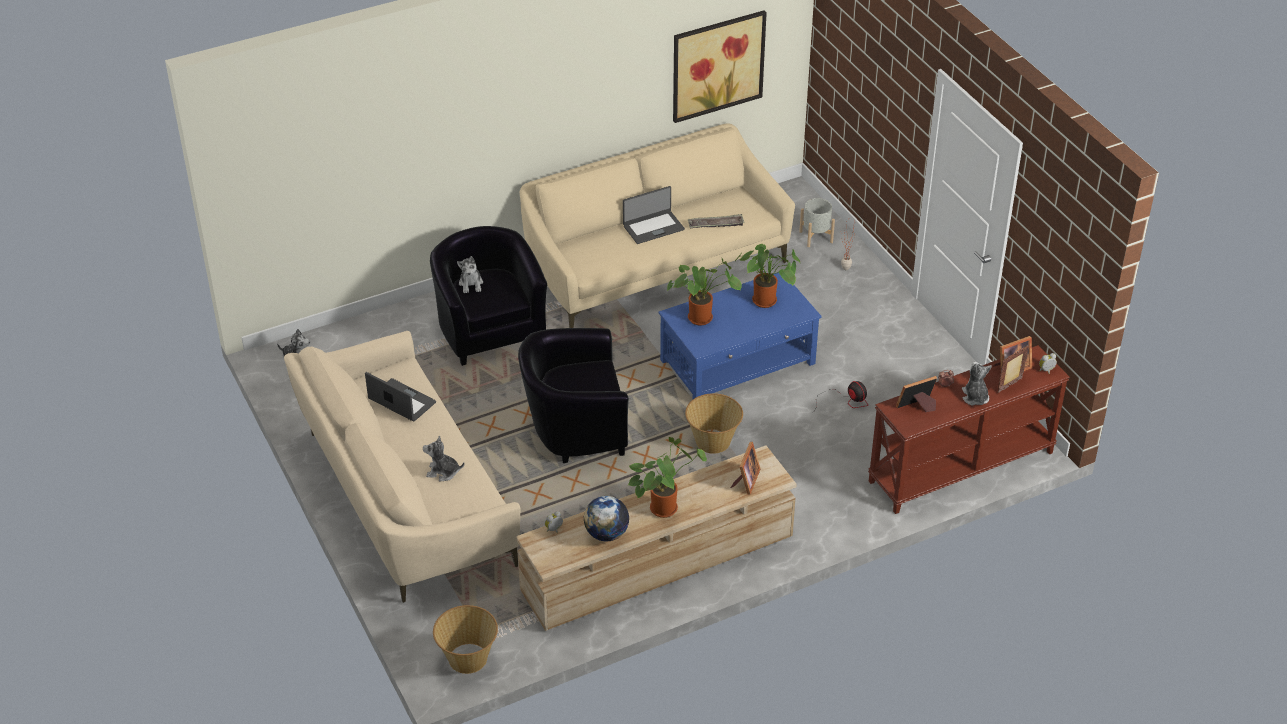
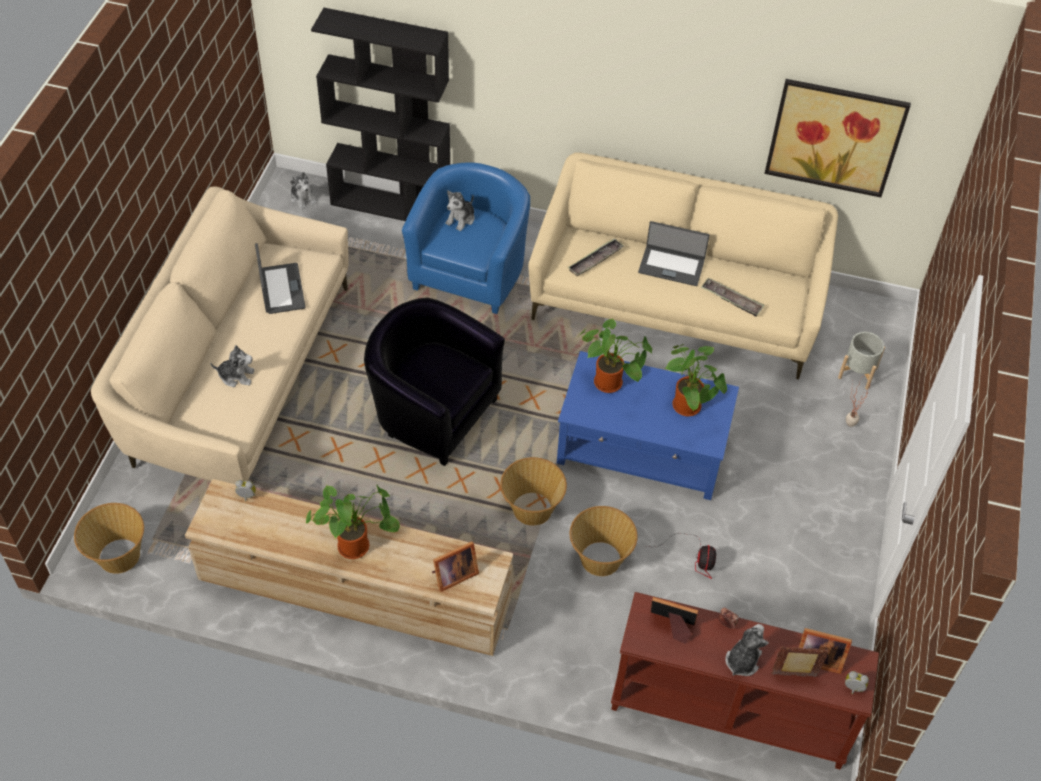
camera: 40 degrees right, 10 degrees up
plush toy [423,435,464,481] -> plush toy turned 135 degrees clockwise [210,345,254,387]
black armchair [430,226,547,366] -> blue armchair [402,162,530,314]
globe [584,496,629,541] -> none
none -> black bookcase [311,8,450,221]
none -> tray [568,238,624,277]
none -> basket [570,506,638,576]

